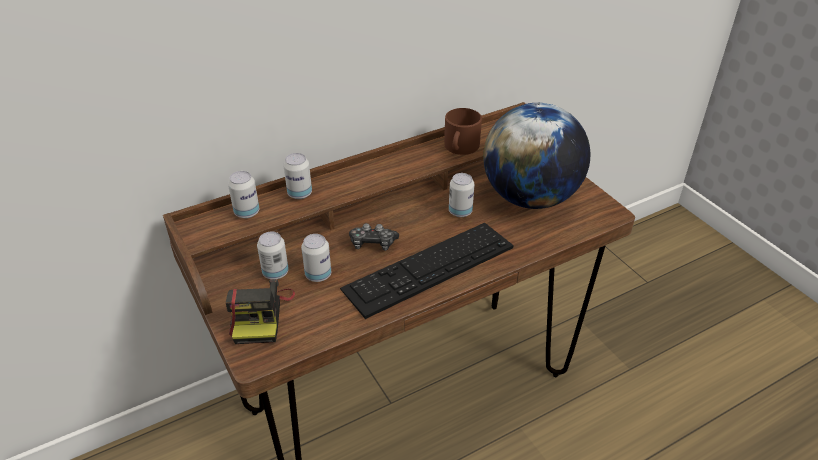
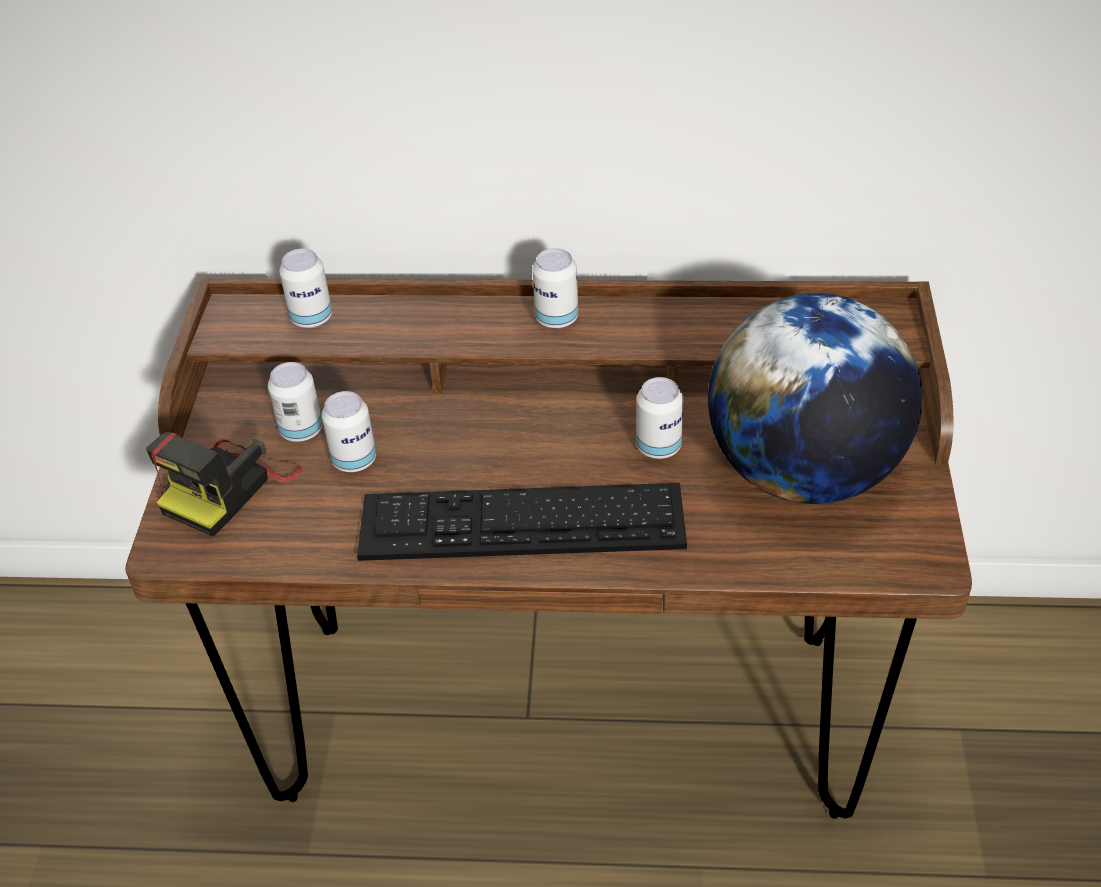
camera: 35 degrees right, 5 degrees up
can [283,153,312,199] -> can moved to [532,248,578,329]
game controller [349,223,399,251] -> none
brown mug [444,108,482,155] -> none

